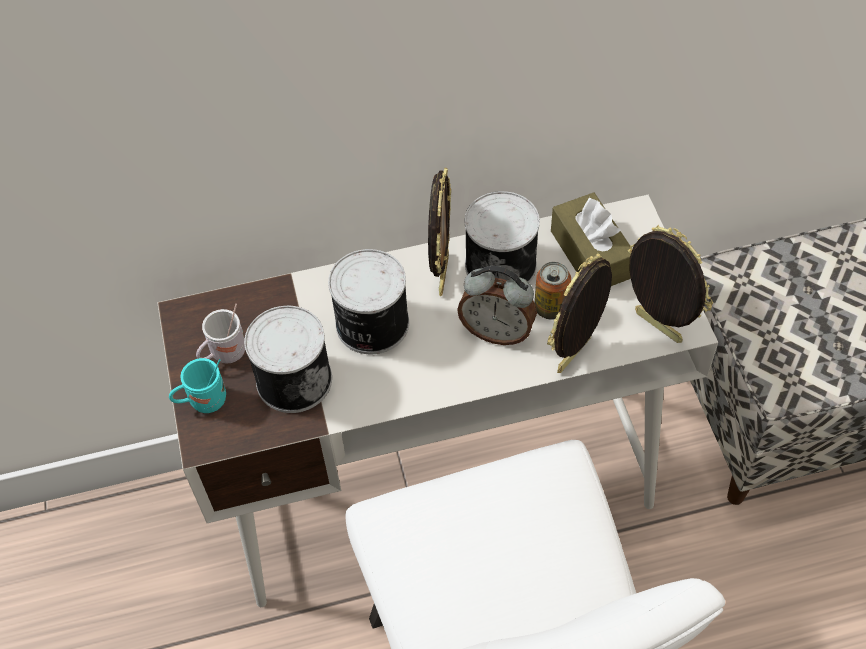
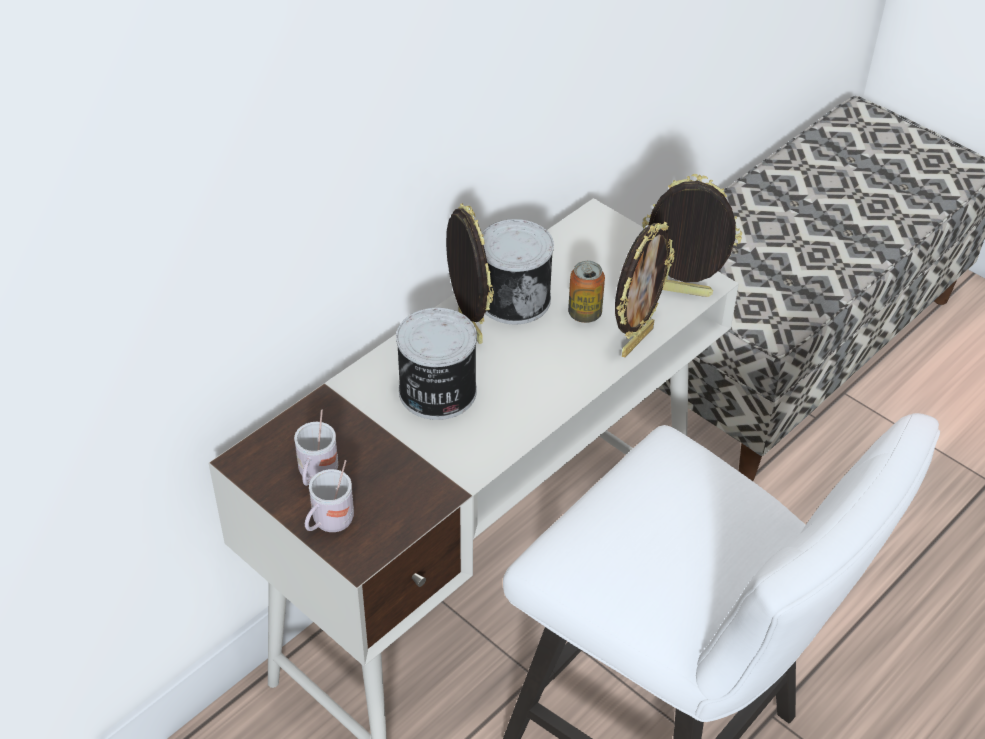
camera: 35 degrees left, 10 degrees down
turquoise mug [169,358,226,413] -> white mug [305,460,354,532]
can [244,306,332,413] -> none
alarm clock [457,266,537,345] -> none
picture frame [547,253,612,373] -> picture frame turned 150 degrees counterclockwise [615,222,675,357]
brown tissue box [551,192,631,286] -> none

